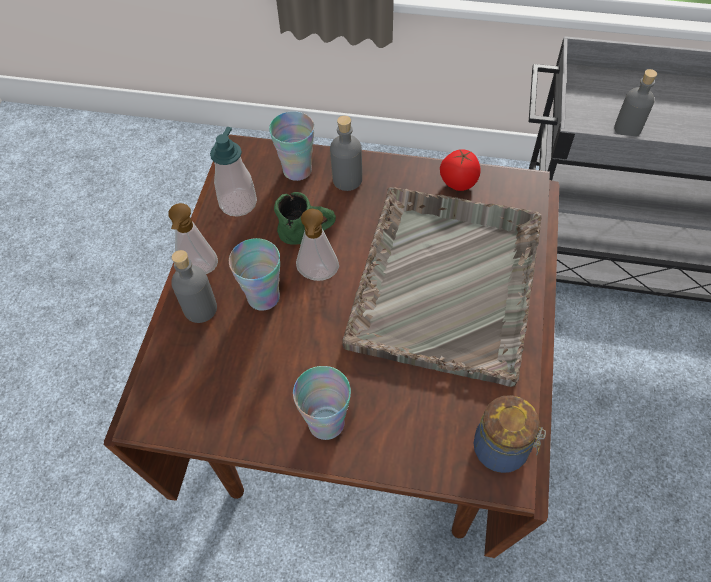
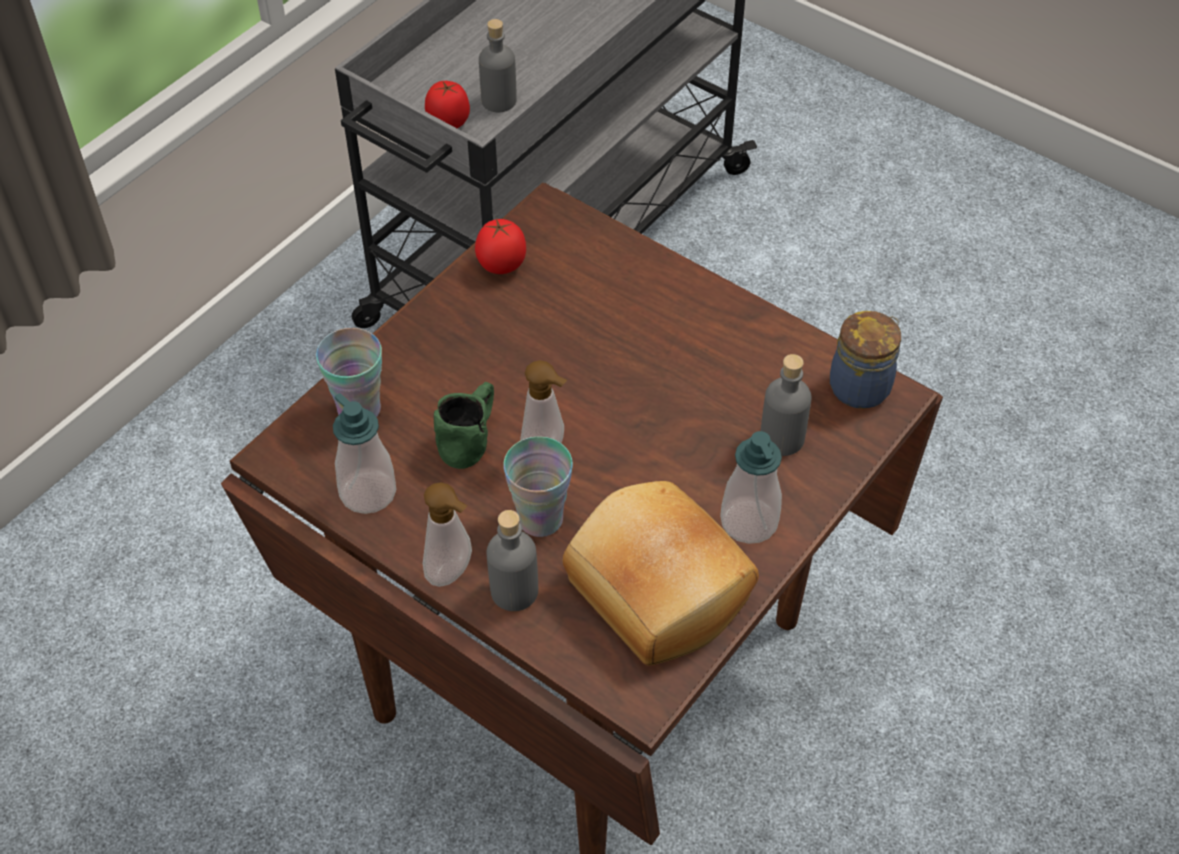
camera: 65 degrees left, 5 degrees down
cup [293,366,351,440] -> soap dispenser [720,431,782,544]
grey bottle [330,116,362,191] -> grey bottle moved to [761,354,812,456]
grey tray [342,187,542,387] -> none
none -> tomato [425,81,470,128]
none -> bread [563,481,759,666]

